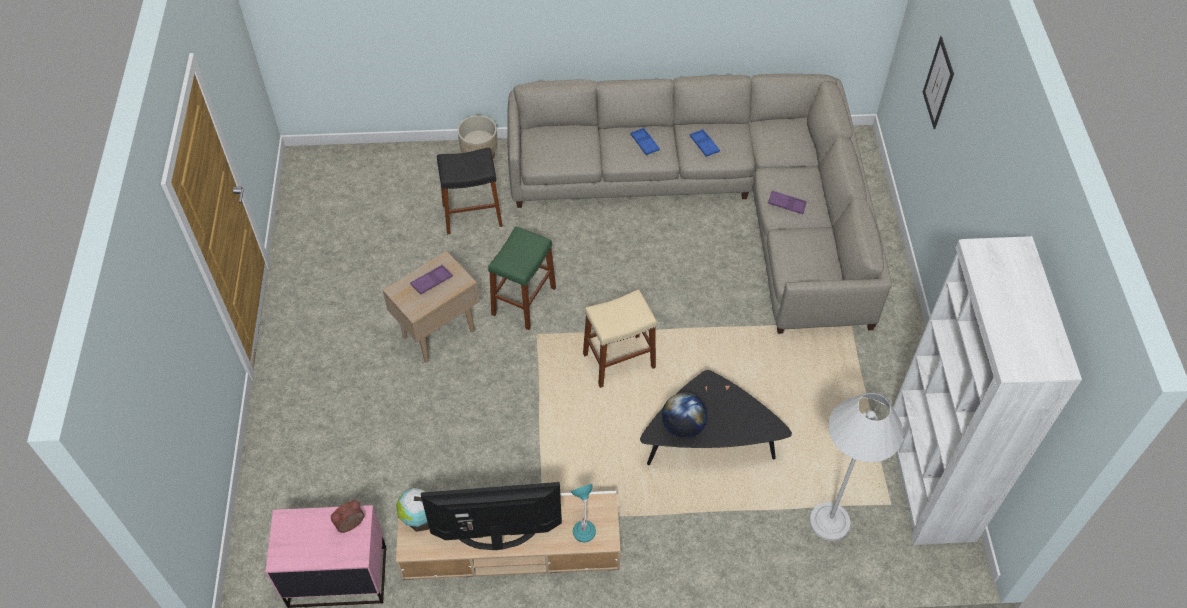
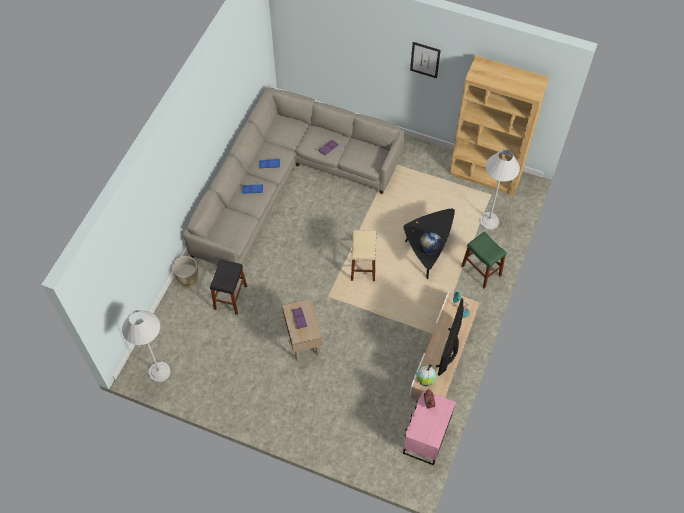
camera: 65 degrees left, 5 degrees up
green stool [488,226,556,330] -> green stool moved to [461,232,507,288]
white bookcase [893,236,1082,545] -> brown bookcase [449,56,549,196]
picture [923,36,954,129] -> picture moved to [410,42,441,78]
none -> white floor lamp [122,310,170,382]

